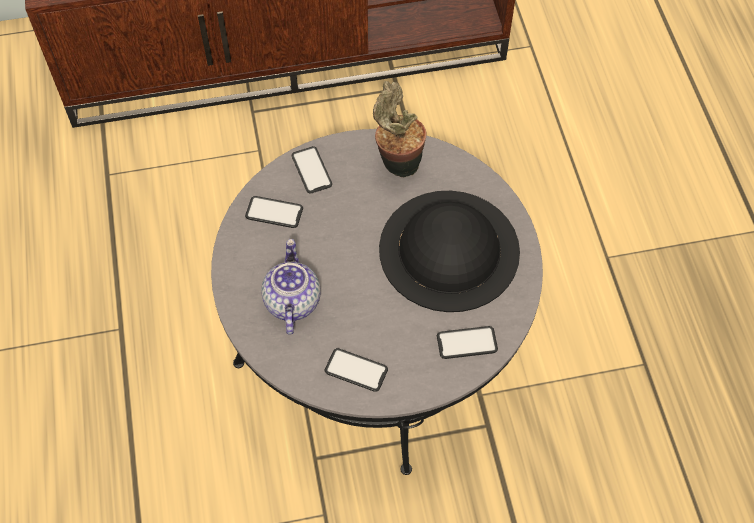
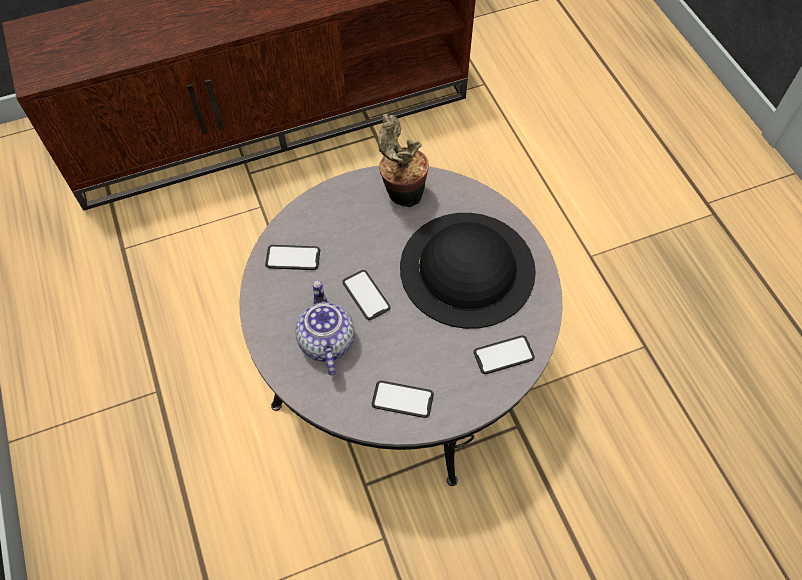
camera: 10 degrees left, 0 degrees up
phone [292,146,332,194] -> phone moved to [343,270,391,320]

